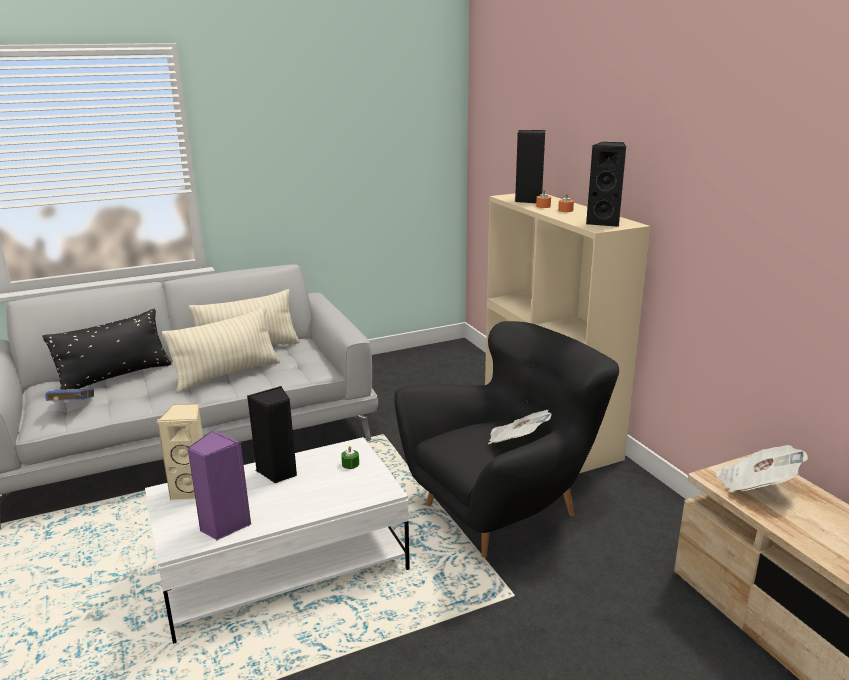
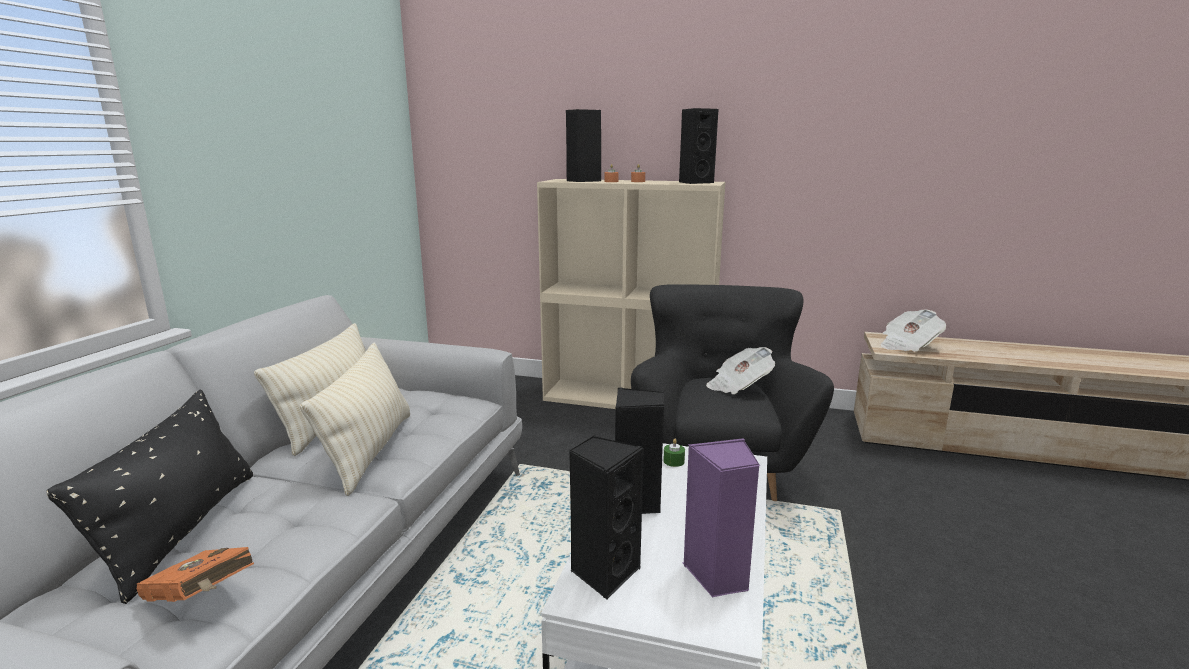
camera: 50 degrees left, 5 degrees down
blue book [45,388,94,401] -> orange book [137,547,254,602]
beige speaker [157,403,203,501] -> black speaker [569,436,644,600]

